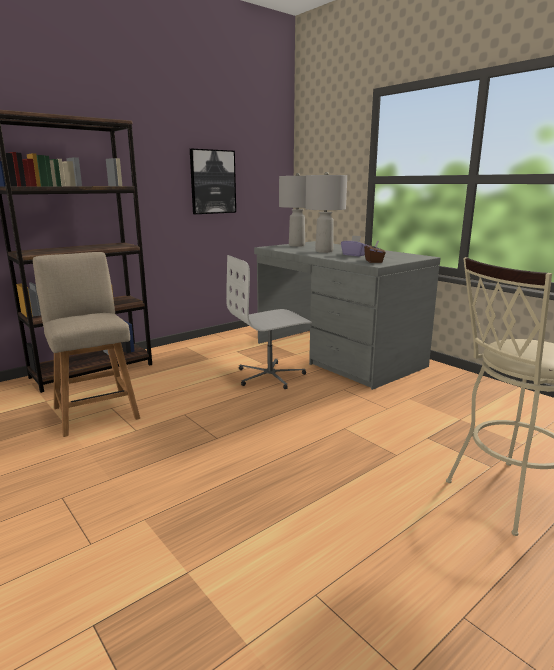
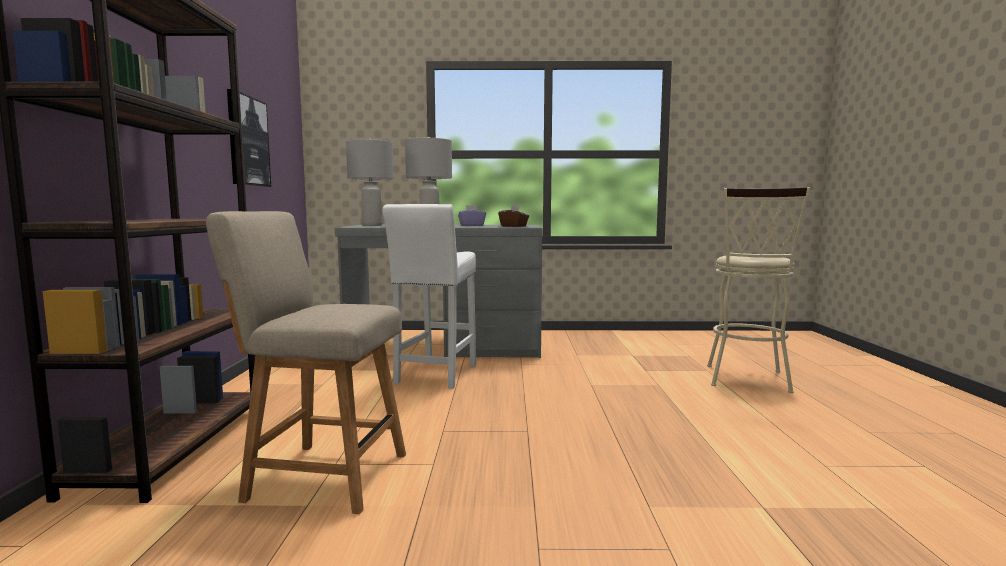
camera: 50 degrees left, 10 degrees down
white office chair [226,255,312,389] -> white stool [383,204,476,389]

